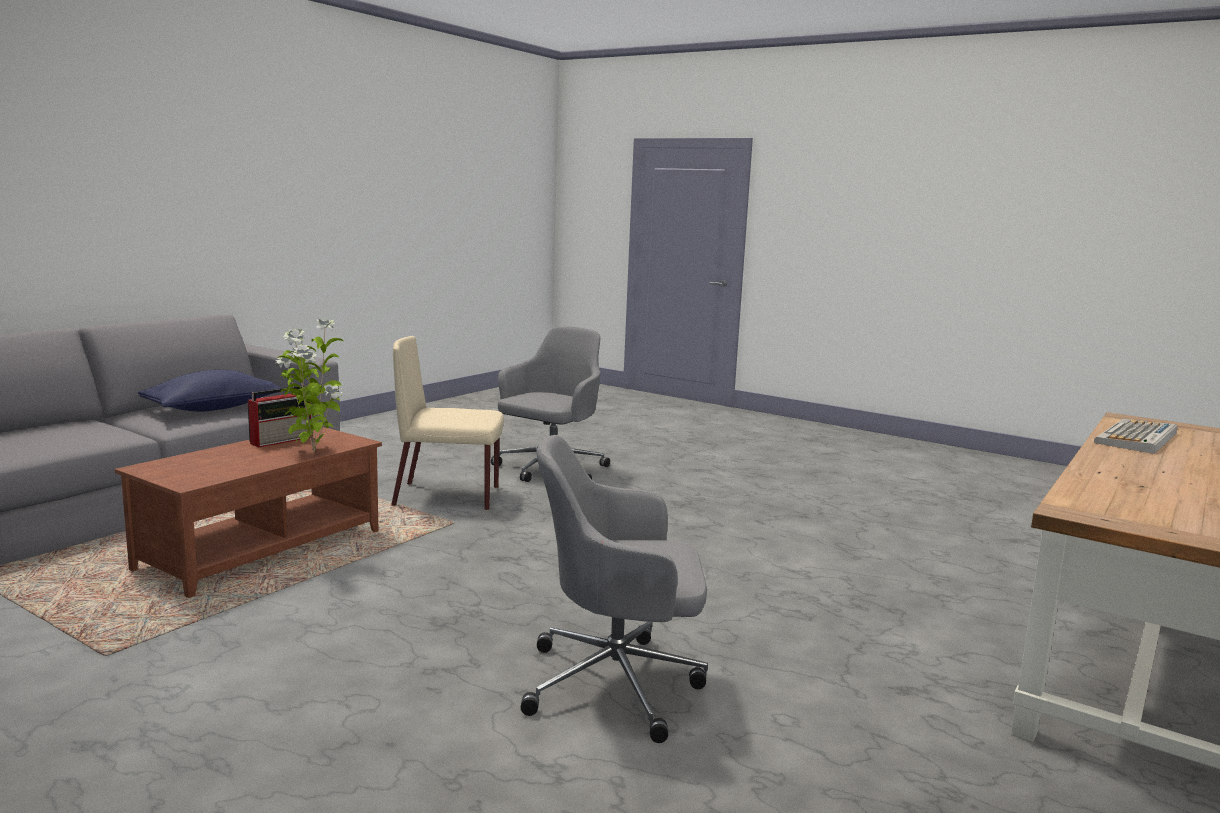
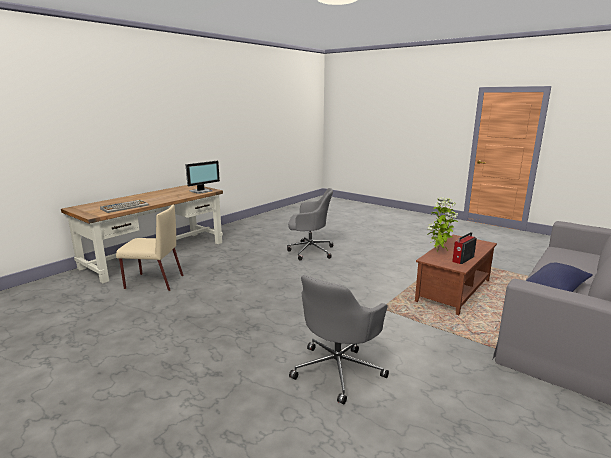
camera: 175 degrees left, 5 degrees up
beige chair [391,336,504,511] -> beige chair moved to [116,205,184,291]
none -> monitor [185,161,220,194]

